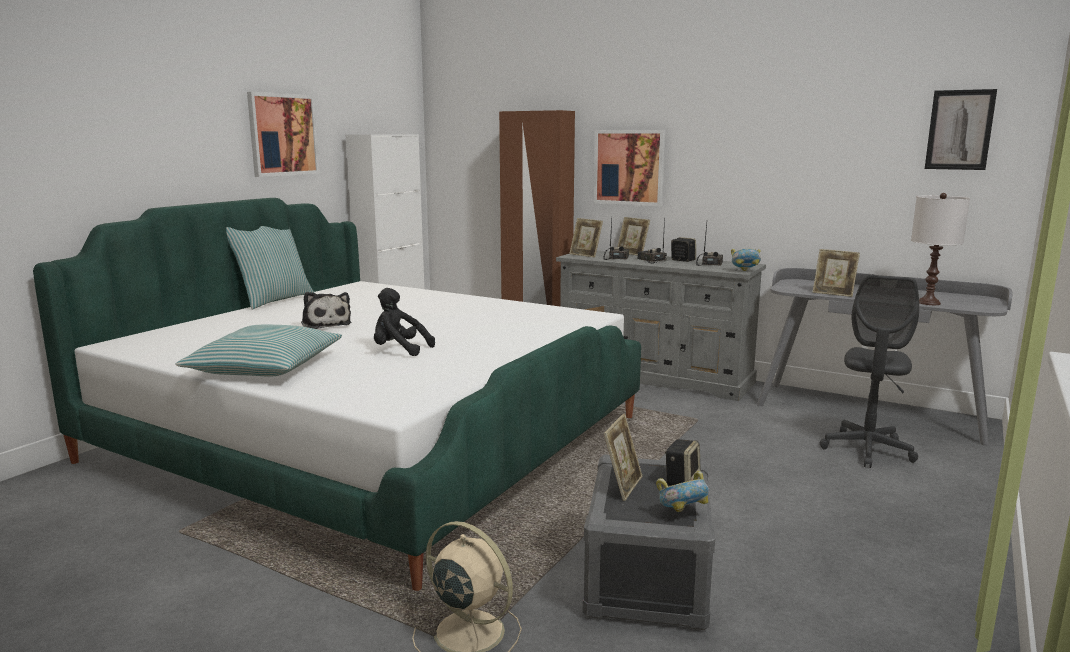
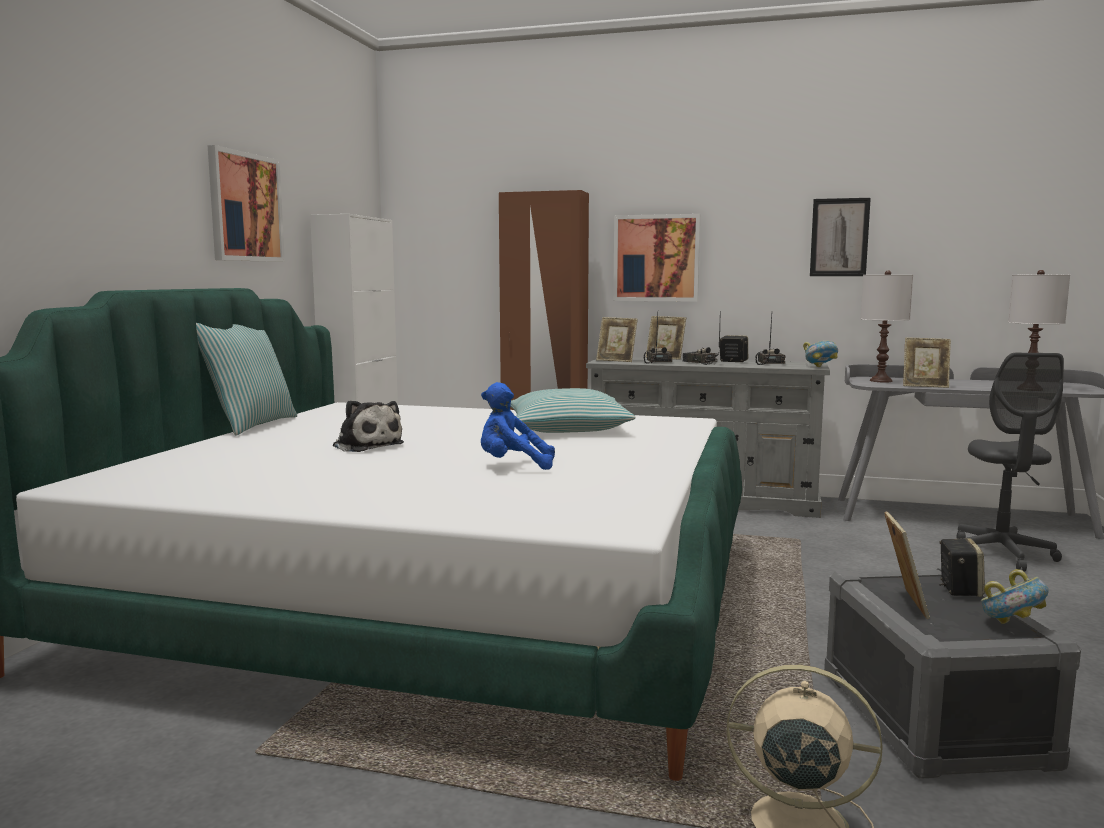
camera: 15 degrees left, 5 degrees down
pillow [176,325,342,377] -> pillow moved to [510,388,635,433]
black plush toy [374,288,435,356] -> blue plush toy [481,382,555,470]
picture [925,89,997,170] -> picture moved to [810,198,871,276]
none -> white table lamp [860,271,913,382]

